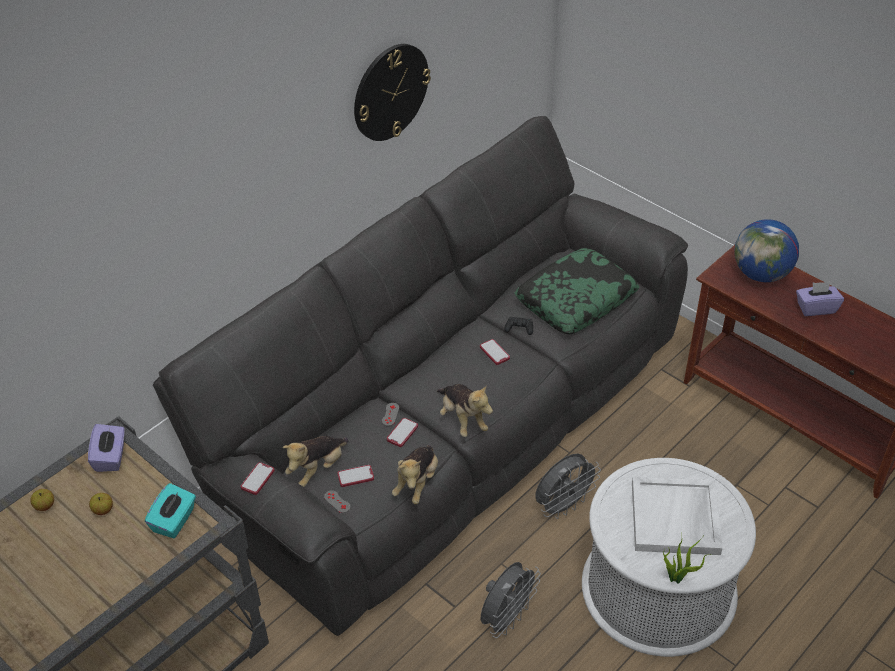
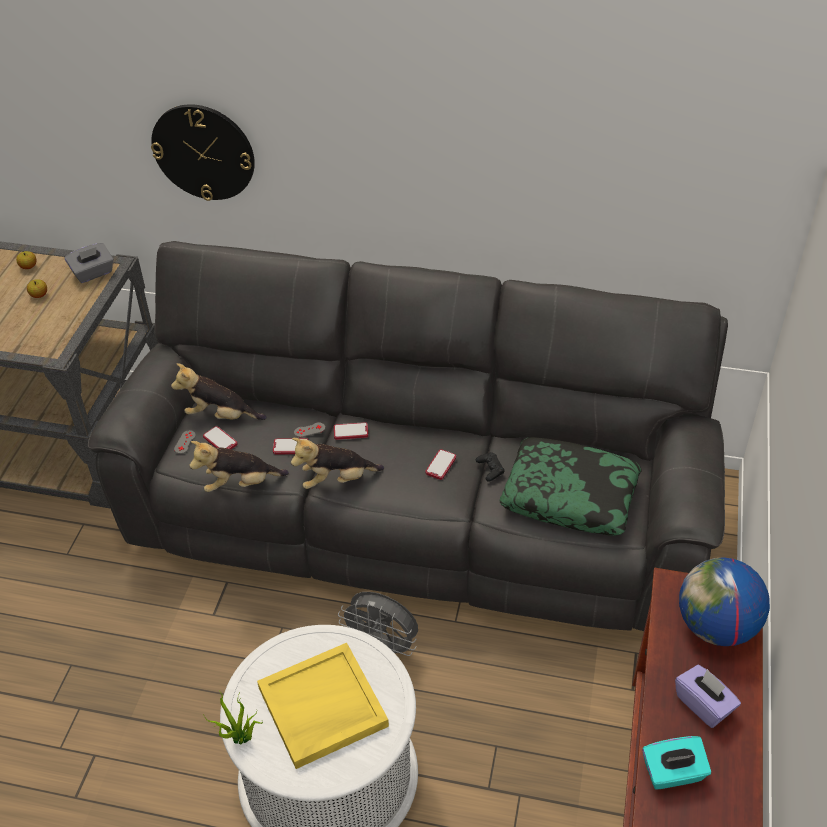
camera: 60 degrees right, 0 degrees up
purple tissue box [88,424,125,472] -> grey tissue box [64,243,114,283]
turquoise tissue box [145,483,196,538] -> turquoise tissue box moved to [642,736,711,790]
phone [241,462,275,495] -> phone moved to [334,422,368,440]
wall clock [354,44,431,141] -> wall clock moved to [151,104,255,201]
plush toy [437,384,493,437] -> plush toy turned 45 degrees clockwise [291,438,384,489]
grey fan [481,562,541,638] -> none
white tray [632,477,723,555] -> yellow tray [257,643,389,769]

